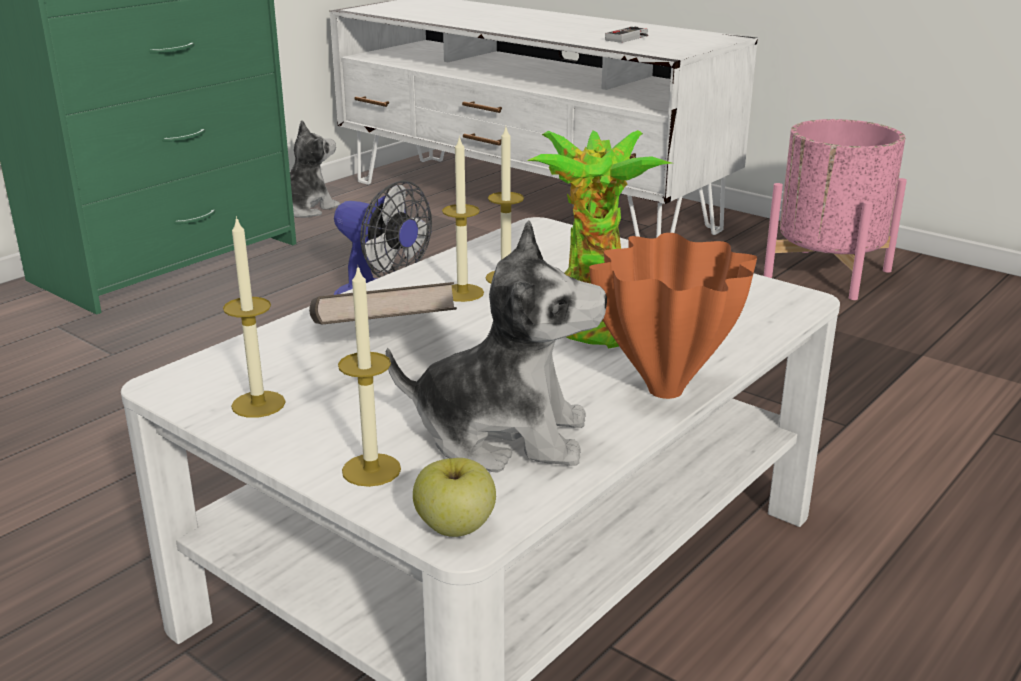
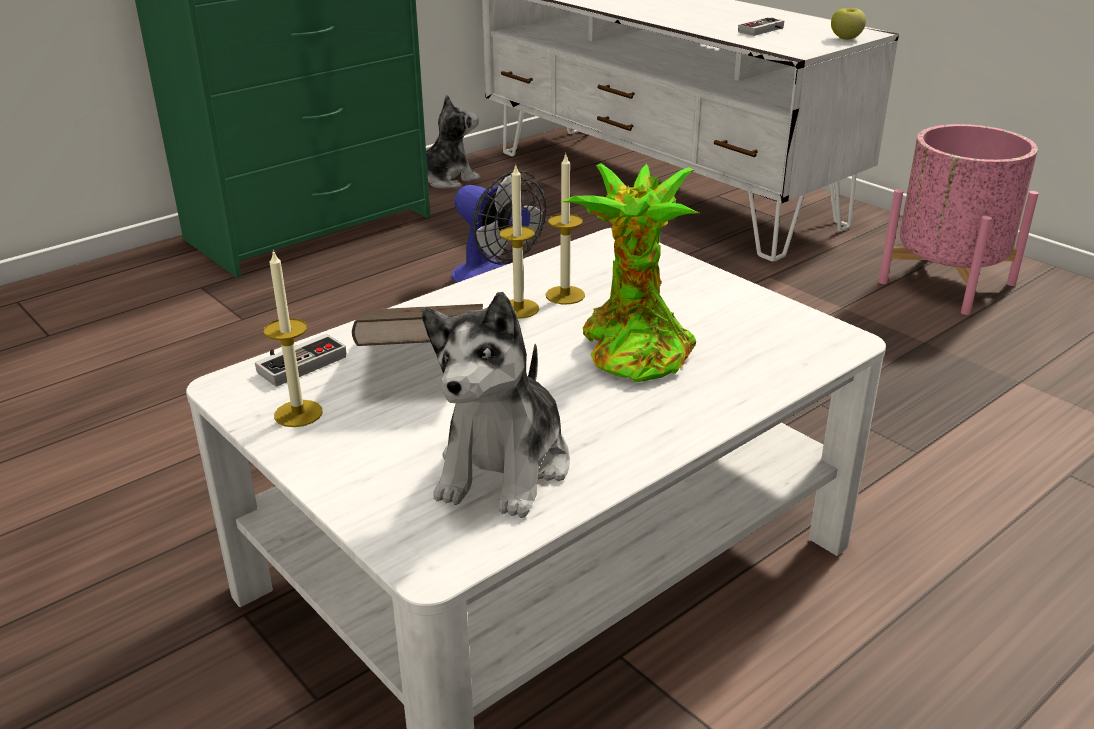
camera: 10 degrees right, 5 degrees up
candle [338,265,401,487] -> none
plush toy [386,221,607,473] -> plush toy turned 90 degrees clockwise [422,292,570,518]
apple [413,458,496,537] -> apple moved to [831,8,866,40]
orange vase [589,233,757,399] -> none
none -> game controller [255,334,346,387]

